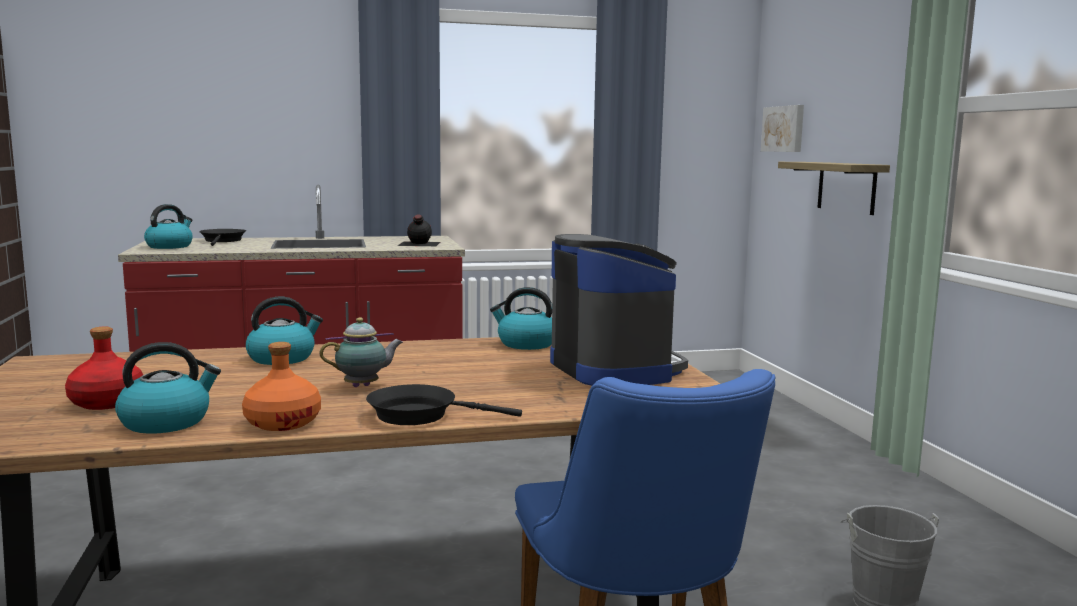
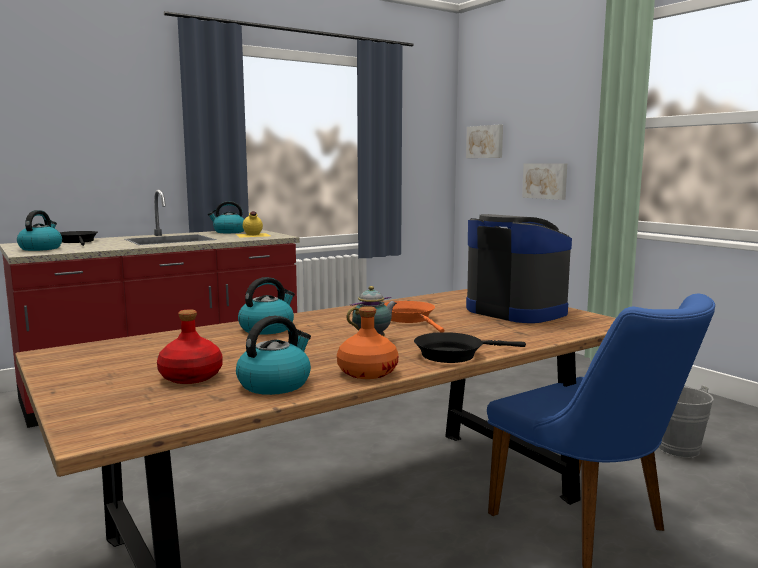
camera: 20 degrees left, 0 degrees up
black bottle [398,214,440,246] -> yellow bottle [236,211,270,237]
kettle [490,287,552,350] -> kettle moved to [208,201,244,233]
shelf [778,162,890,215] -> picture [522,163,567,200]
none -> orange frying pan [384,301,444,332]

